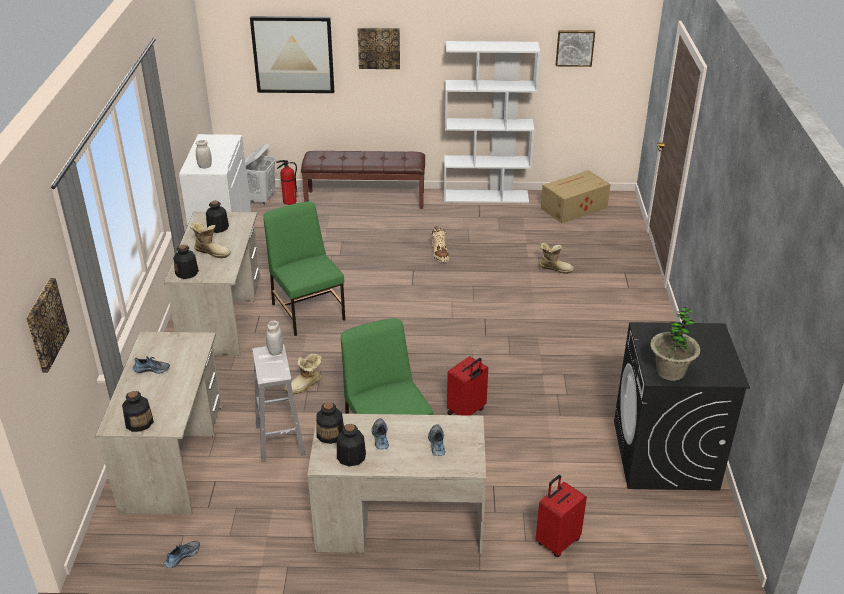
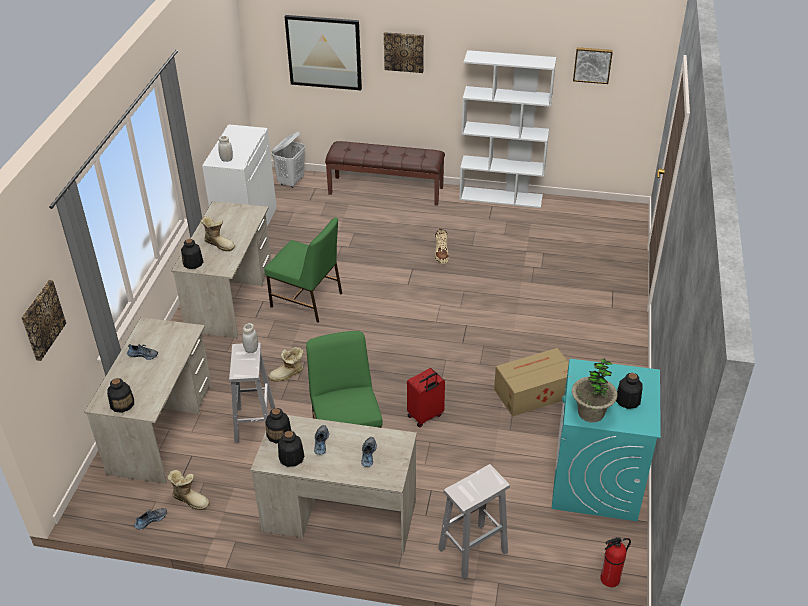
camera: 10 degrees right, 5 degrees up
bottle [206,201,229,233] -> bottle moved to [616,373,643,409]
green chair [263,201,345,336] -> green chair turned 135 degrees clockwise [264,217,342,323]
fire extinguisher [276,160,298,205] -> fire extinguisher moved to [600,537,631,587]
red suitcase [536,475,587,557] -> white stool [438,464,510,579]
boot [539,243,574,274] -> boot moved to [167,470,209,510]
cardboard box [541,170,610,223] -> cardboard box moved to [494,348,569,417]
black washing machine [614,322,750,491] -> turquoise washing machine [552,359,661,521]

